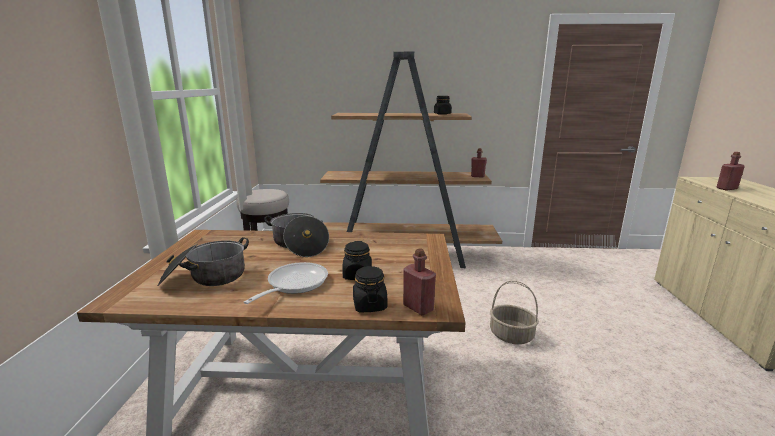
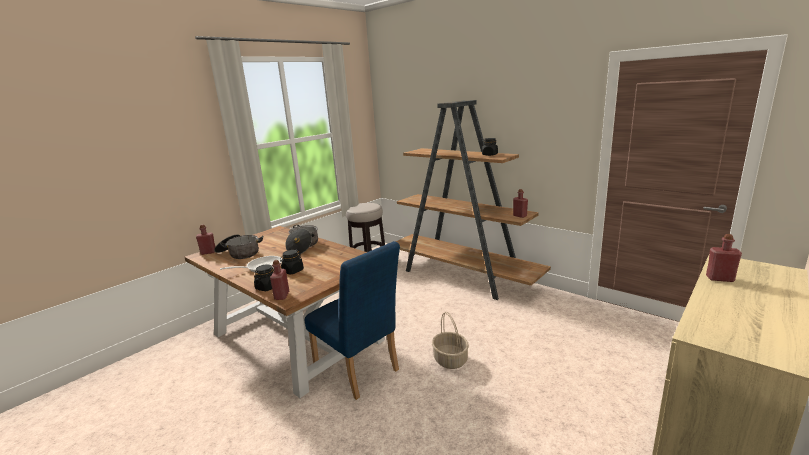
camera: 40 degrees right, 0 degrees up
none -> red bottle [196,224,215,255]
none -> blue chair [305,241,400,400]

